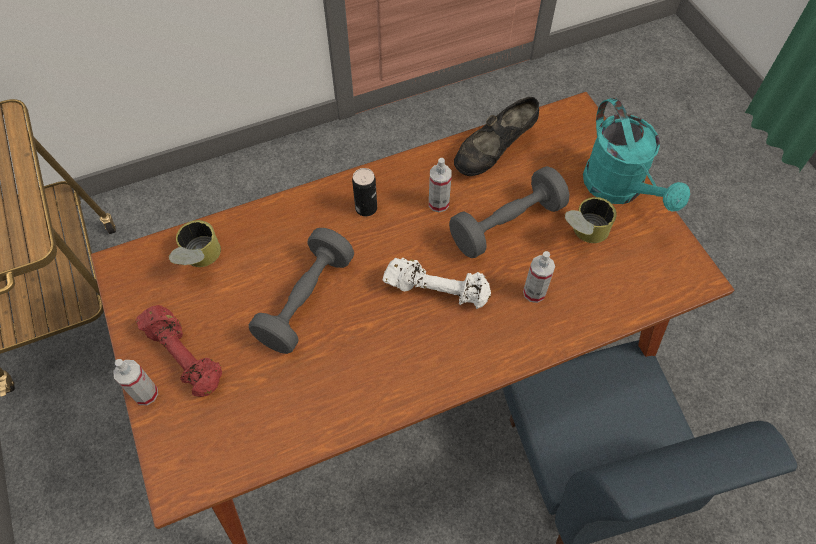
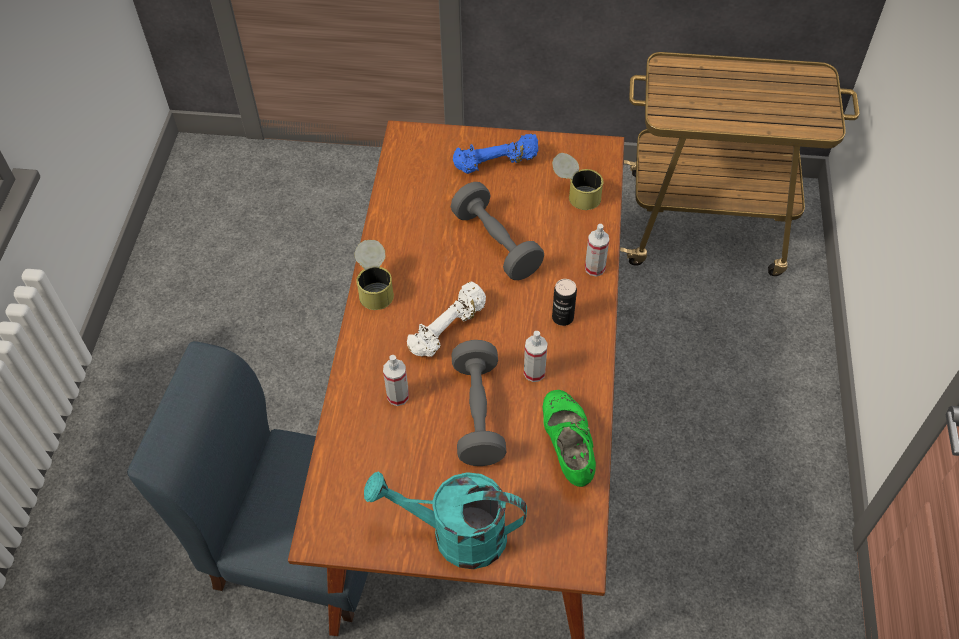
camera: 120 degrees right, 5 degrees down
spray bottle [113,359,158,405] -> spray bottle moved to [585,224,609,277]
red dumbbell [136,305,222,397] -> blue dumbbell [452,134,538,174]
black shoe [454,97,539,176] -> green shoe [543,390,596,487]
can [565,197,617,243] -> can moved to [354,240,394,310]

